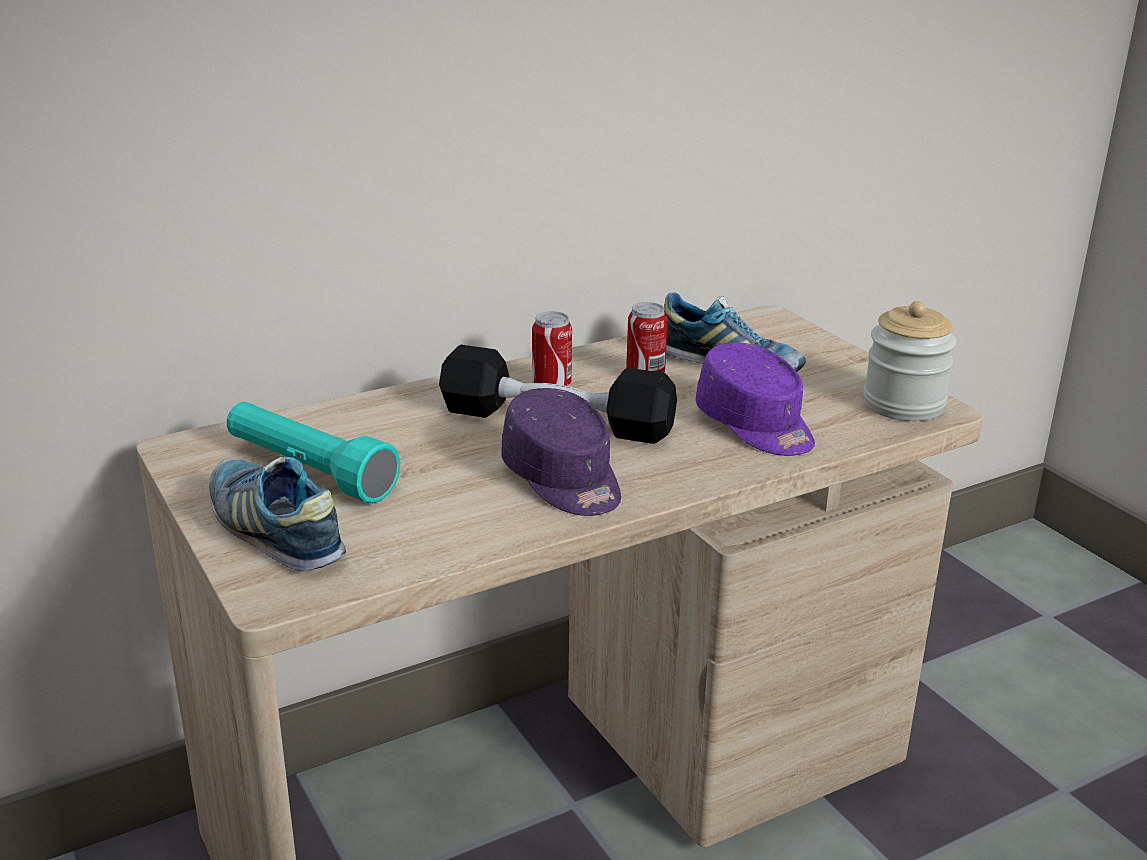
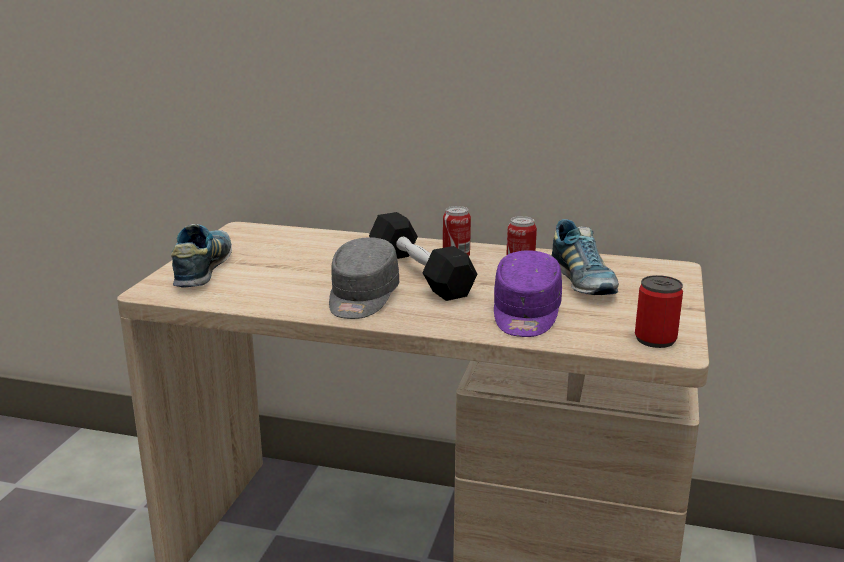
camera: 45 degrees right, 5 degrees down
turquoise flashlight [227,402,400,504] -> none
purple cap [501,388,621,516] -> grey cap [329,237,399,319]
jar [863,301,956,421] -> can [635,275,683,348]

